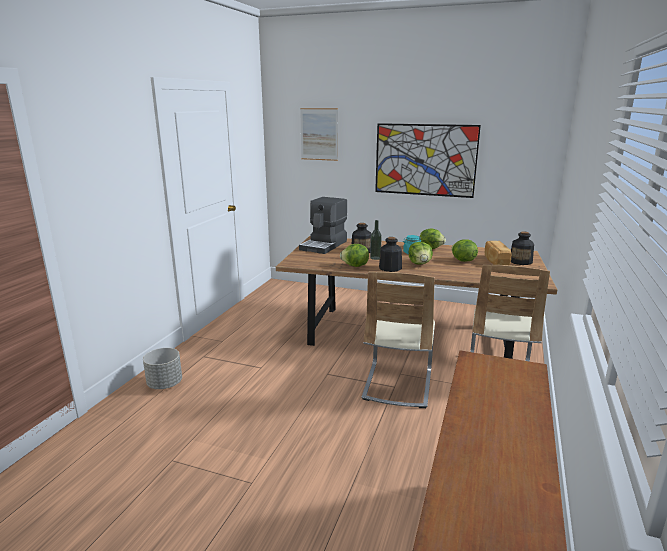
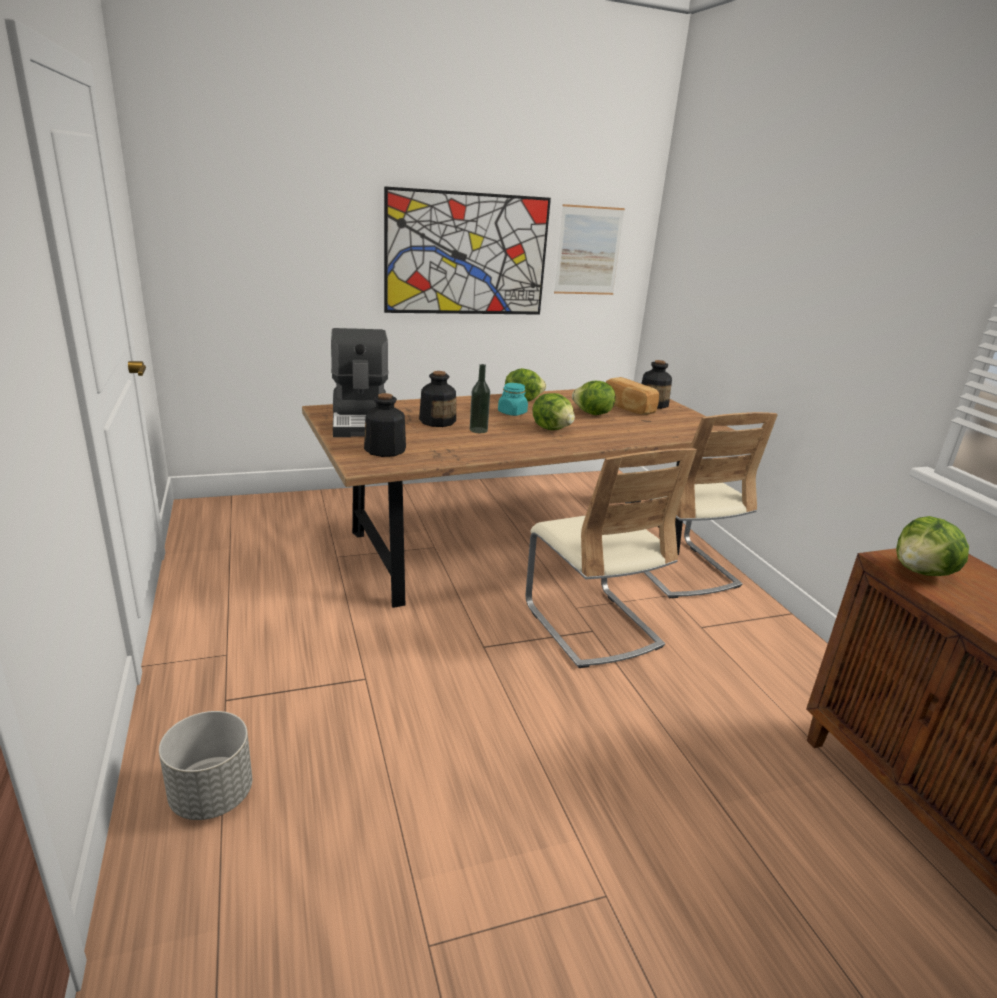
camera: 40 degrees left, 5 degrees up
picture [300,108,338,161] -> picture moved to [554,204,625,295]
lettuce [340,244,369,267] -> lettuce moved to [896,516,969,576]
bottle [379,237,402,272] -> bottle moved to [364,393,406,457]

